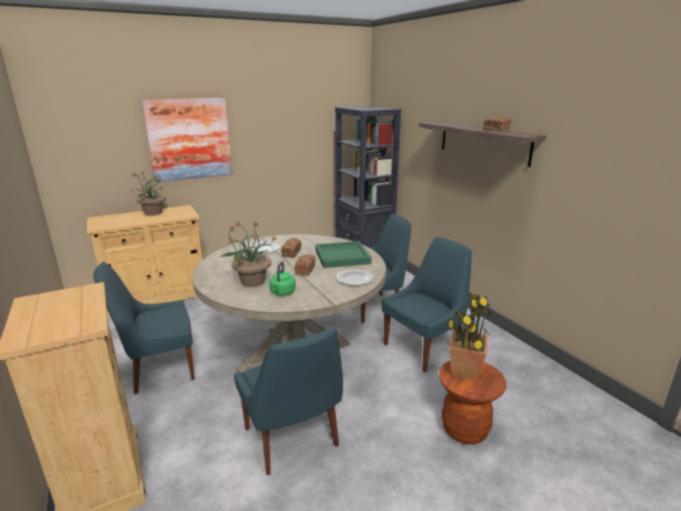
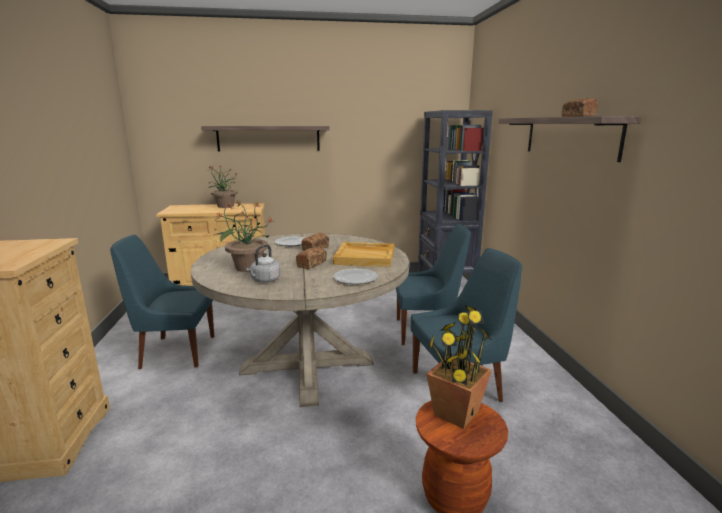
camera: 20 degrees right, 5 degrees down
picture [142,98,232,182] -> shelf [201,126,330,152]
blue chair [234,328,343,475] -> none
green kettle [269,261,296,296] -> grey kettle [246,244,281,282]
green tray [315,241,372,268] -> beige tray [333,242,394,267]

